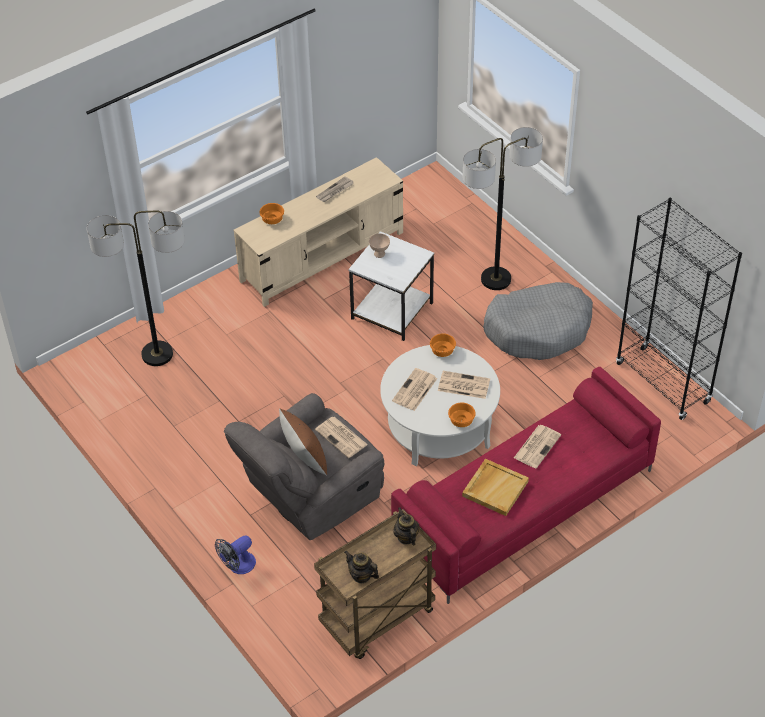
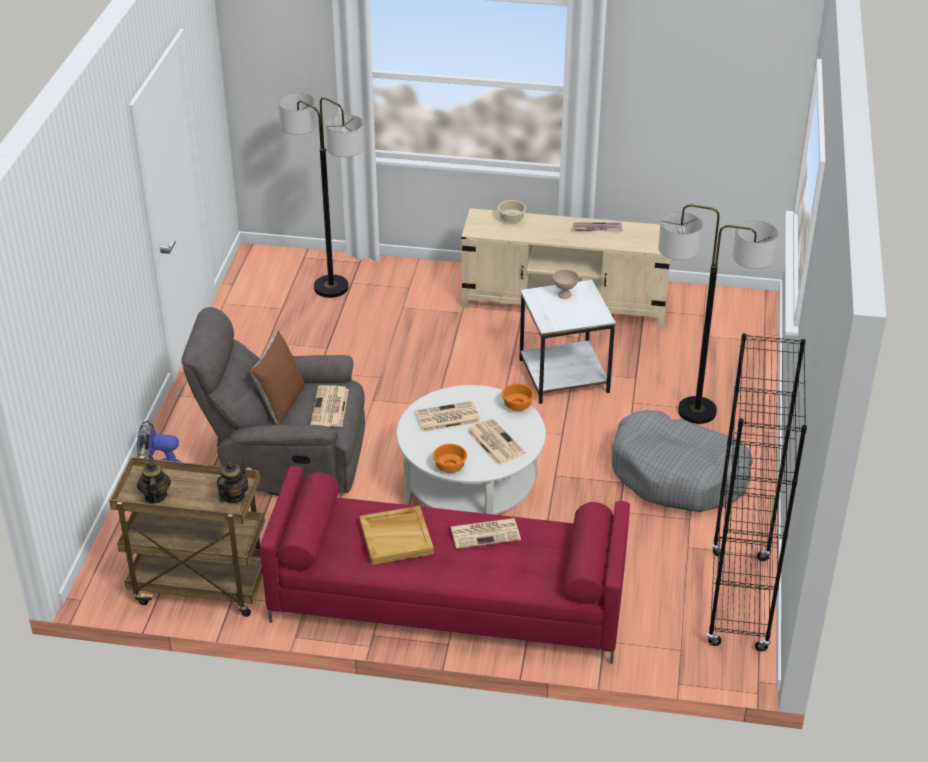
camera: 45 degrees right, 10 degrees down
orange bowl [259,203,284,224] -> beige bowl [498,200,526,222]

